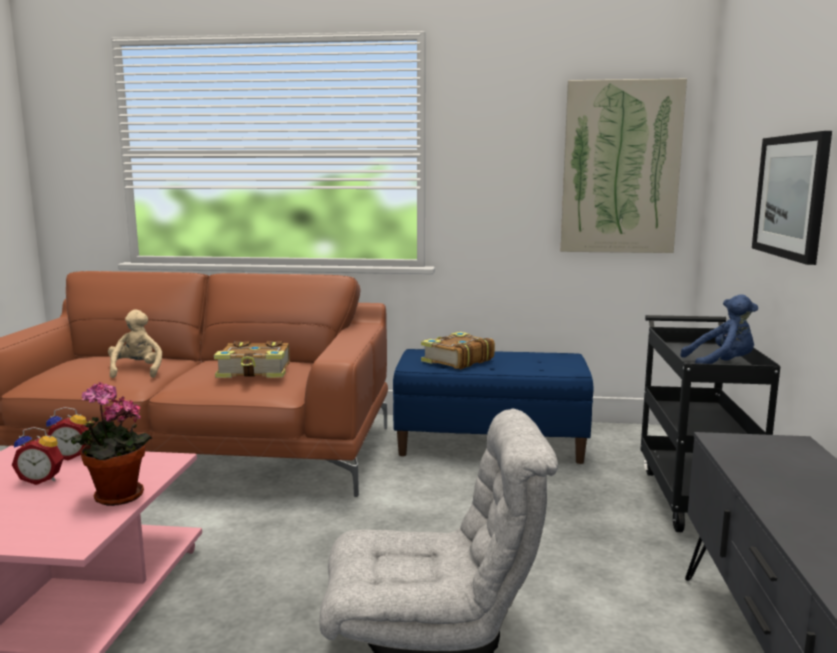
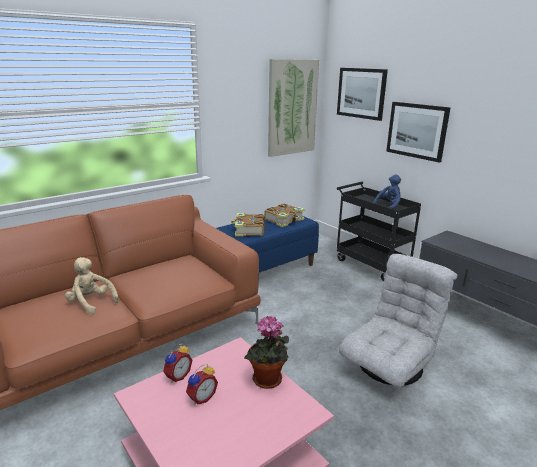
camera: 45 degrees left, 10 degrees up
book [214,341,290,378] -> book moved to [264,204,305,227]
none -> picture [337,68,388,121]

